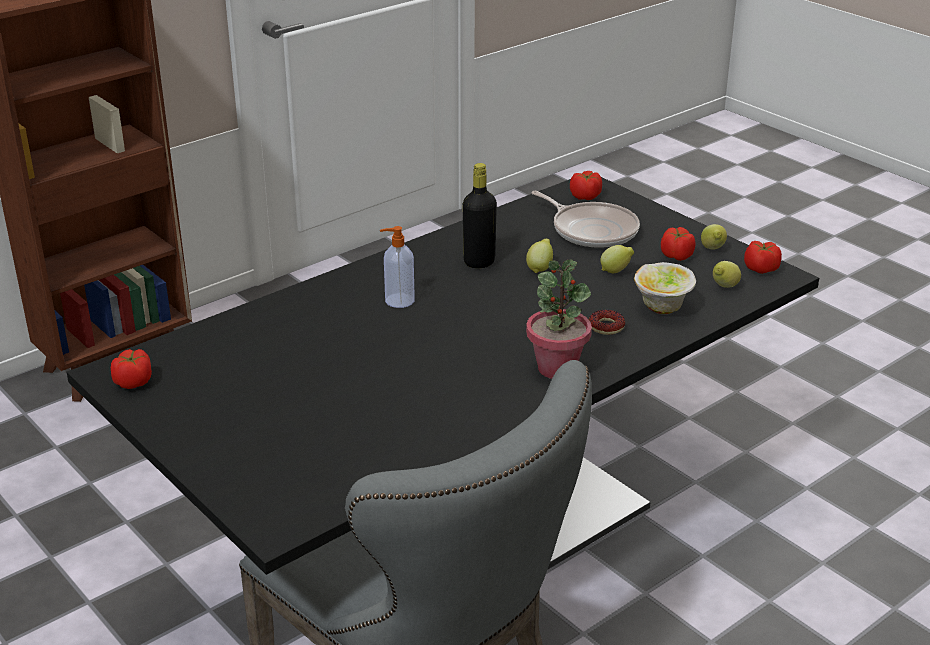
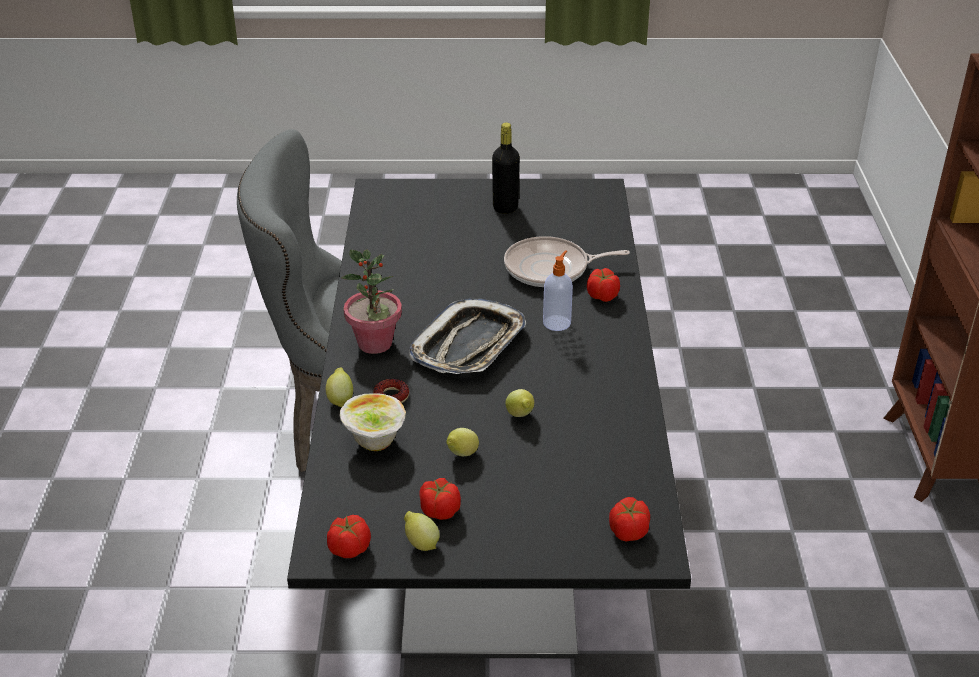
camera: 130 degrees right, 5 degrees up
tomato [111,349,152,389] -> tomato moved to [587,268,620,302]
black bottle [463,163,497,268] -> black bottle moved to [492,122,520,214]
frying pan [531,191,640,248] -> frying pan moved to [504,236,630,287]
lemon [713,261,741,288] -> lemon moved to [326,367,353,407]
none -> tray [409,298,526,374]

